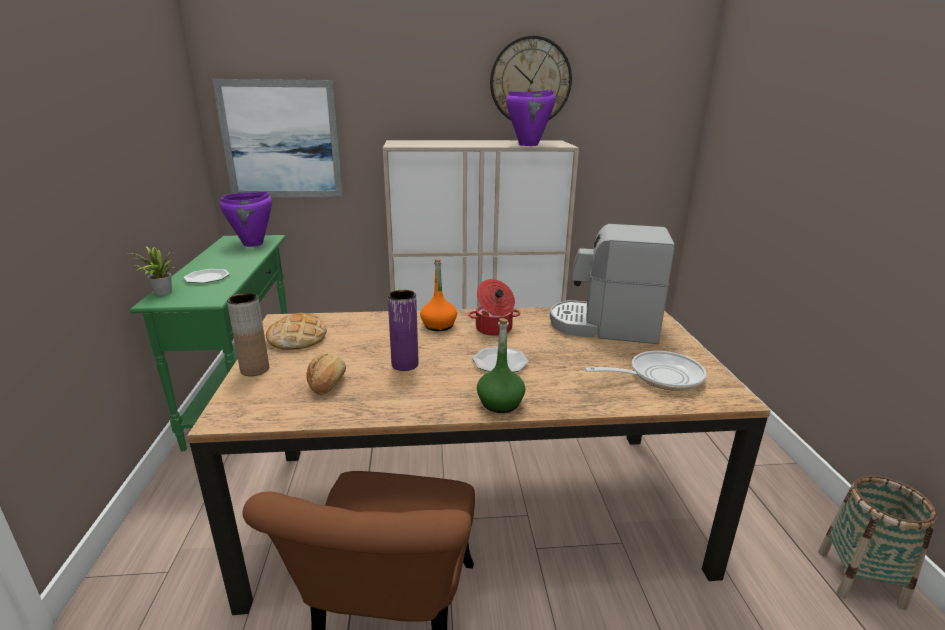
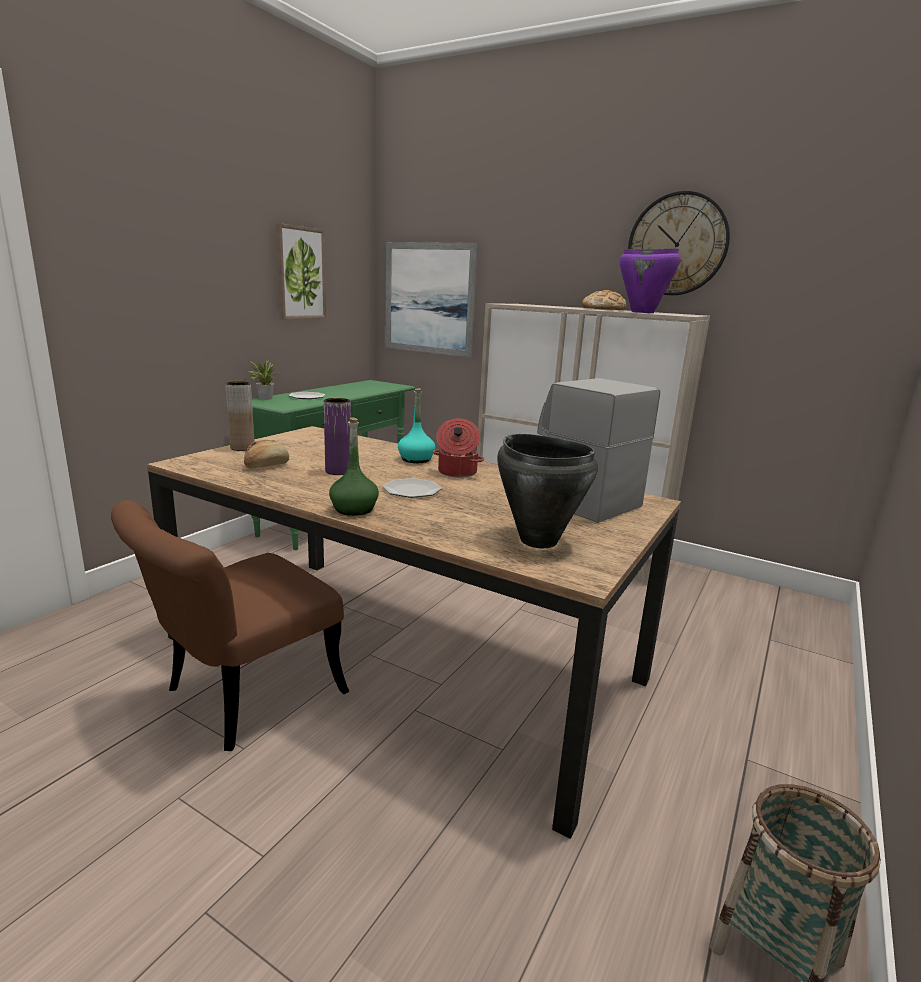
camera: 35 degrees right, 5 degrees down
purple cooking pot [220,192,272,247] -> none
bread [266,313,327,350] -> bread moved to [582,290,626,310]
orange bottle [420,258,457,331] -> turquoise bottle [398,388,435,463]
frying pan [585,351,706,391] -> black cooking pot [497,434,598,548]
none -> picture [275,223,326,319]

